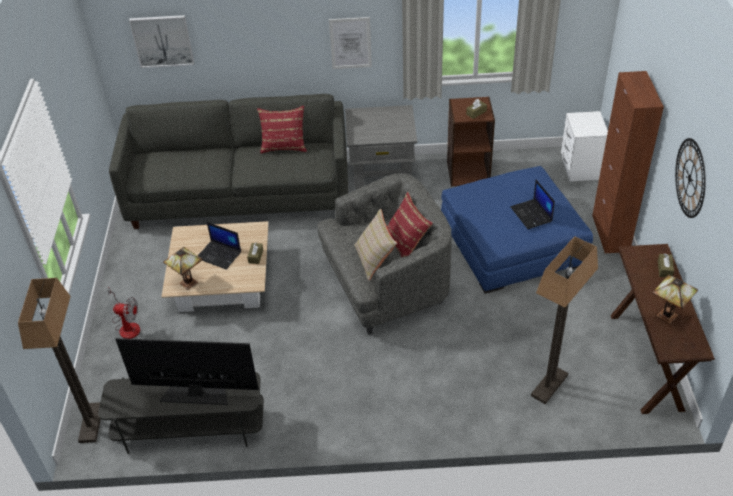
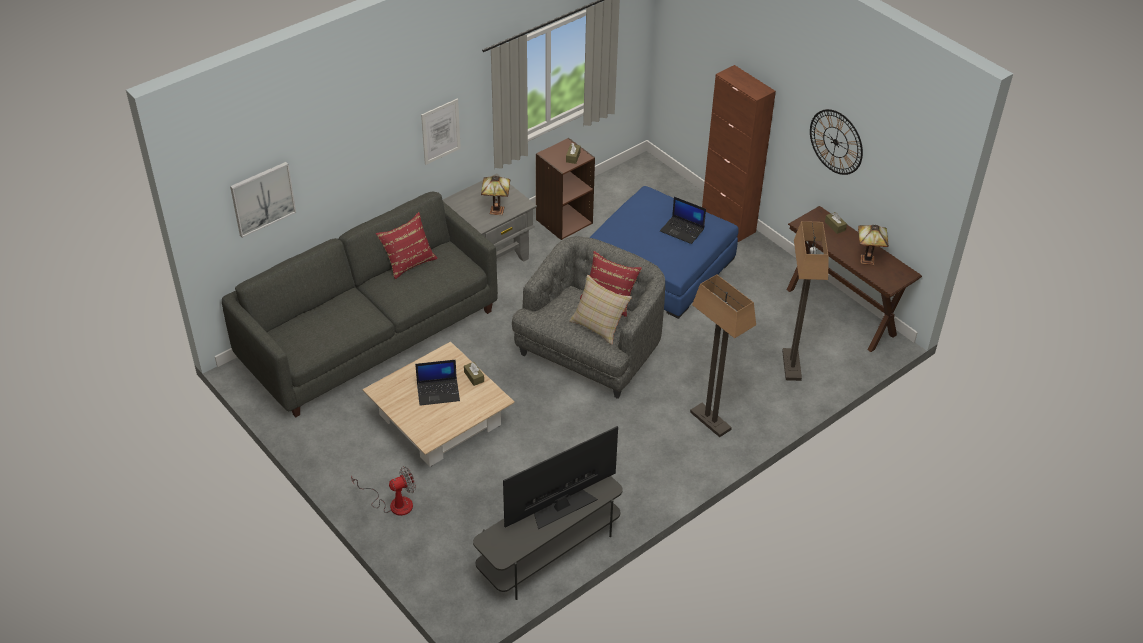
camera: 40 degrees left, 0 degrees up
floor lamp [18,278,101,443] -> floor lamp moved to [690,274,756,437]
table lamp [163,247,203,290] -> table lamp moved to [481,175,510,215]
white nightstand [561,111,608,182] -> none

